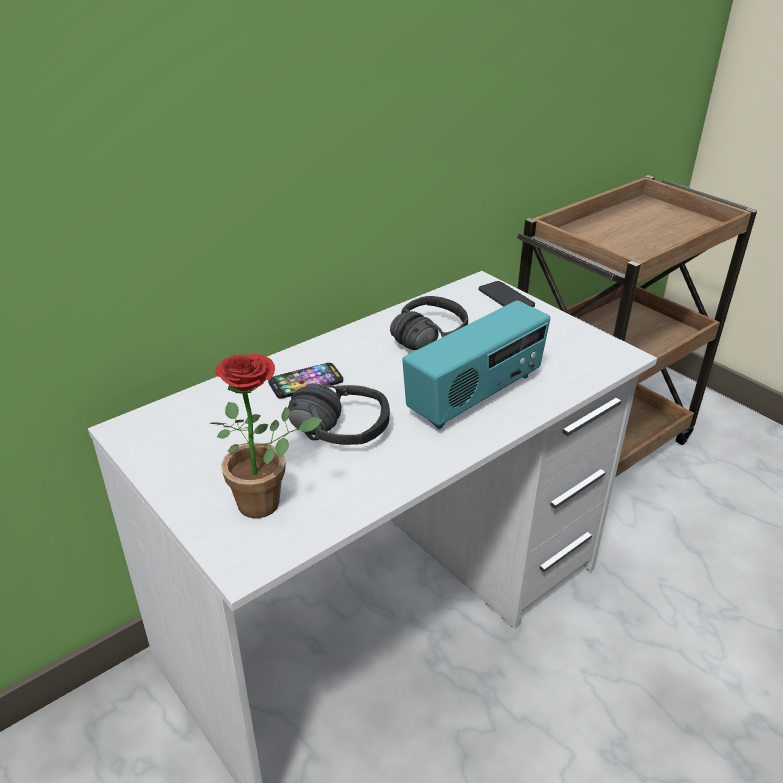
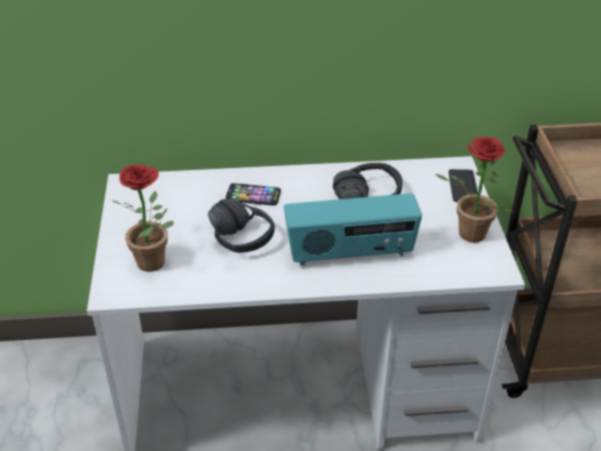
camera: 35 degrees right, 5 degrees up
none -> potted plant [435,137,513,242]

